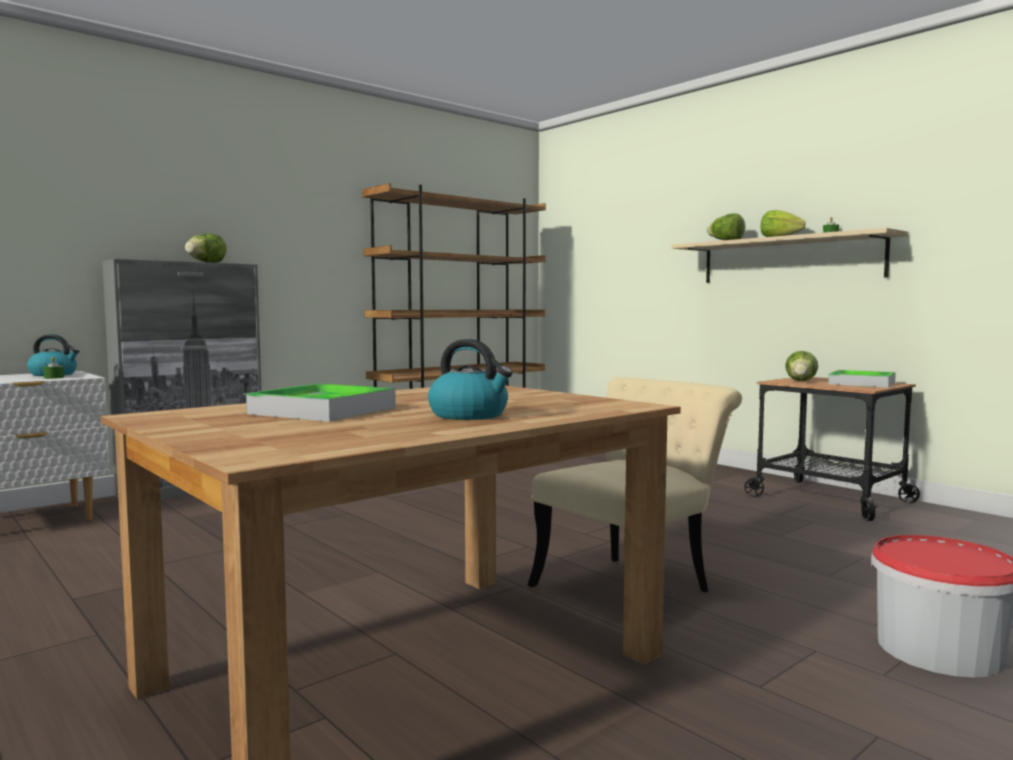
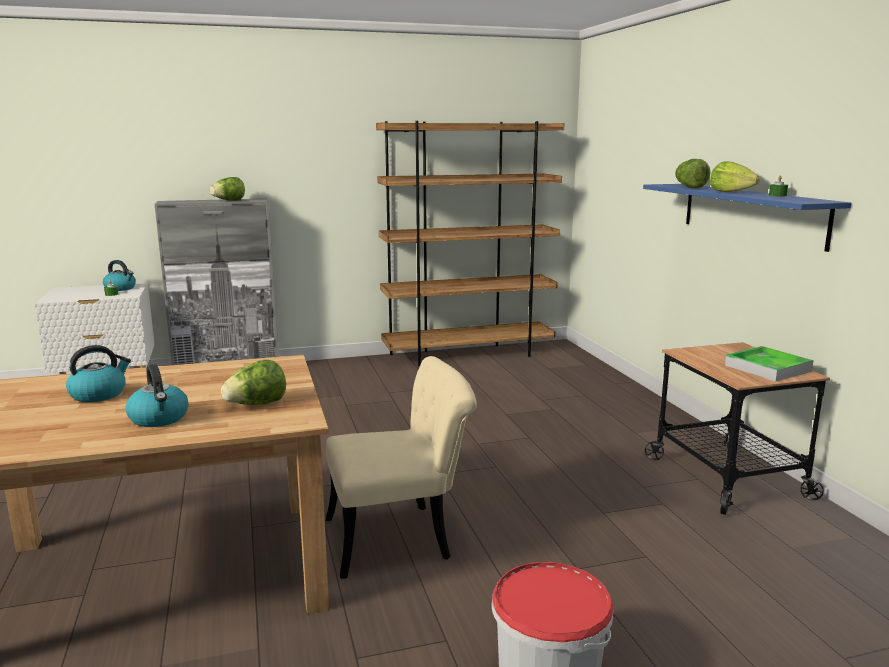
camera: 25 degrees right, 10 degrees up
tray [246,384,396,422] -> kettle [66,345,131,402]
beige shelf [671,228,908,283] -> blue shelf [643,184,851,252]
lettuce [786,351,818,381] -> lettuce moved to [221,360,286,405]

